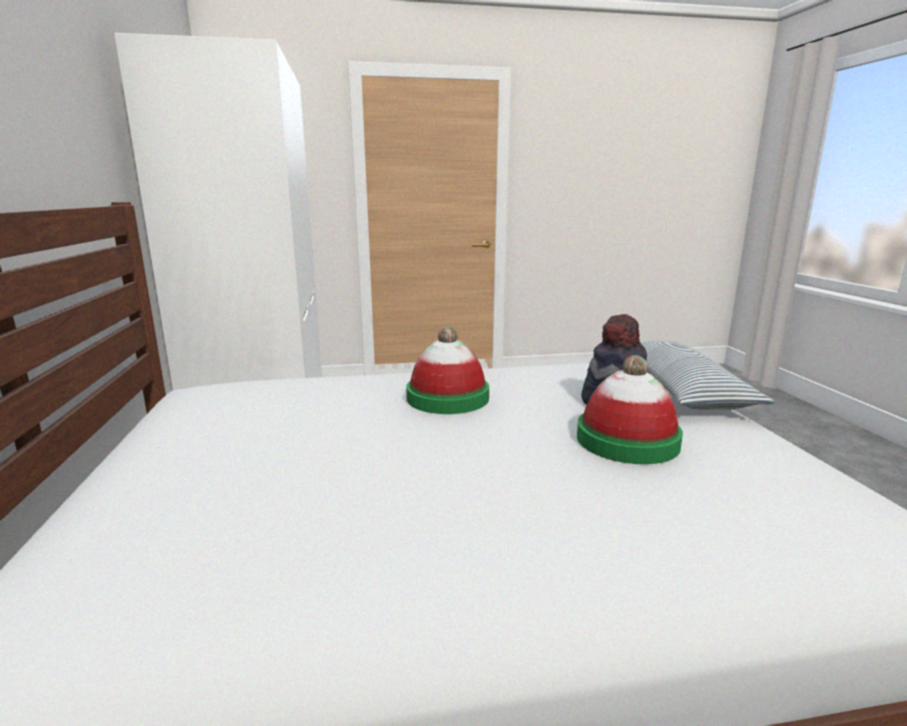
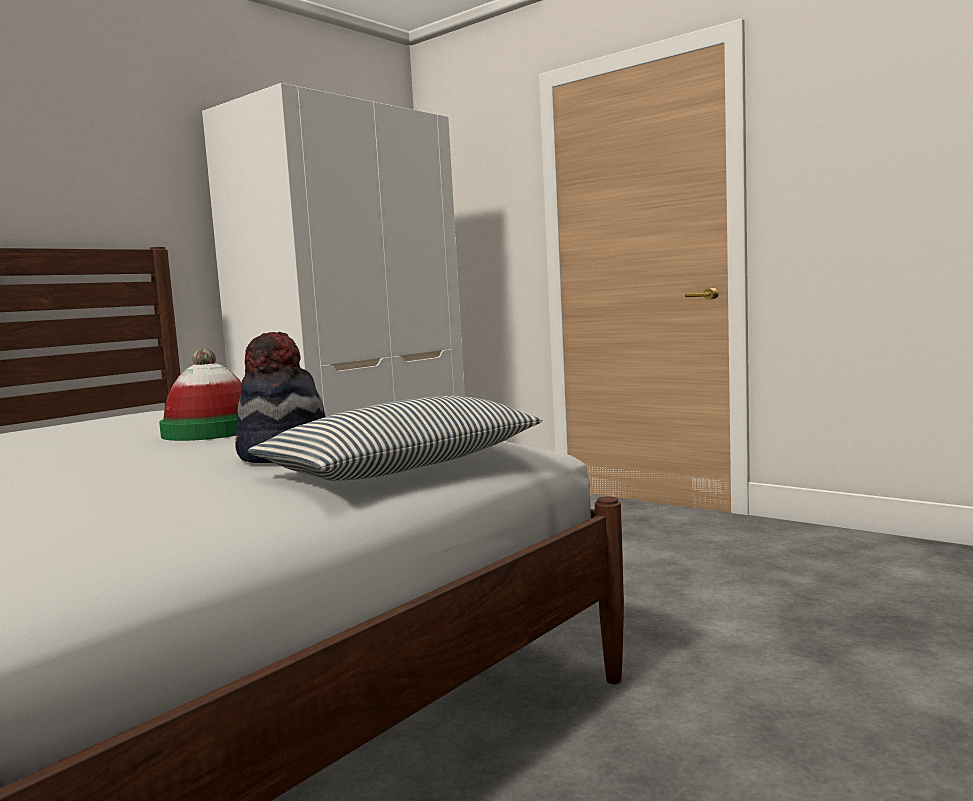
camera: 50 degrees right, 10 degrees down
hat [577,355,683,464] -> none

